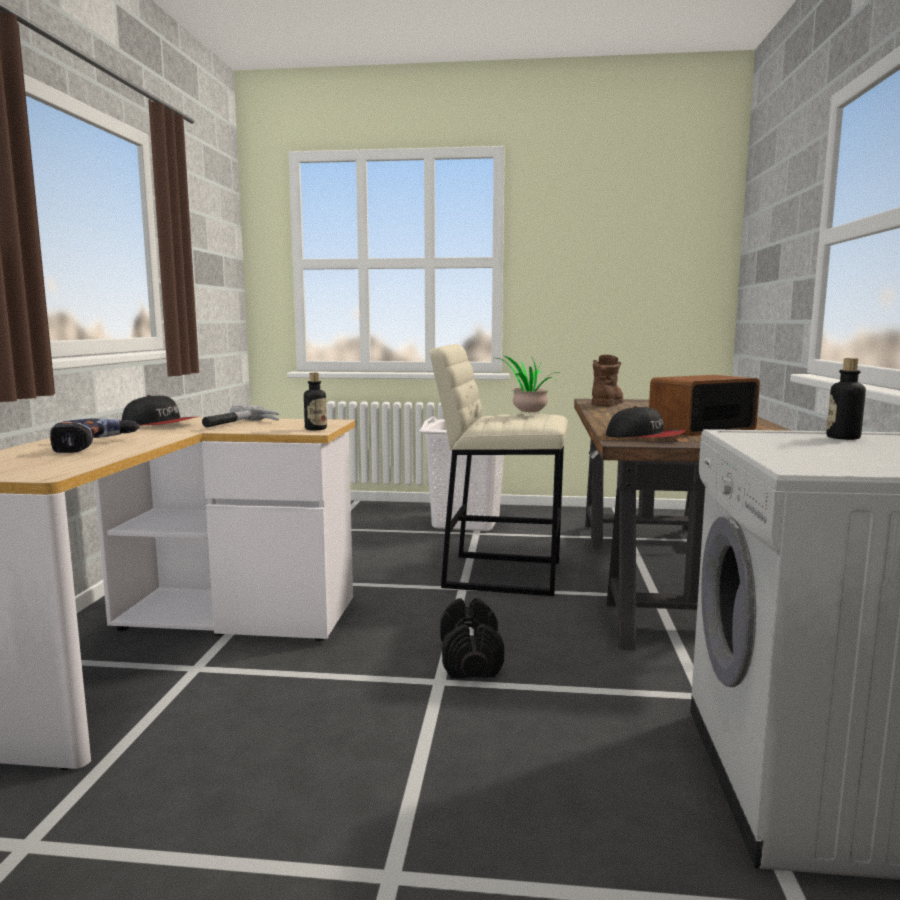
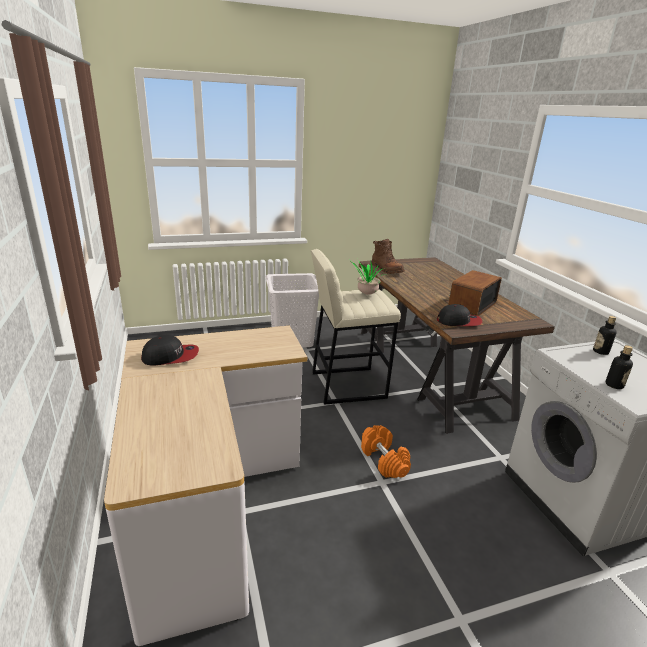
camera: 25 degrees left, 15 degrees up
power drill [50,418,139,453] -> none
hammer [202,405,279,427] -> none
bottle [304,373,327,430] -> bottle moved to [606,345,633,389]
black dumbbell [440,598,504,678] -> orange dumbbell [361,425,411,478]
brown boot [592,355,623,407] -> brown boot turned 150 degrees clockwise [371,239,405,274]

